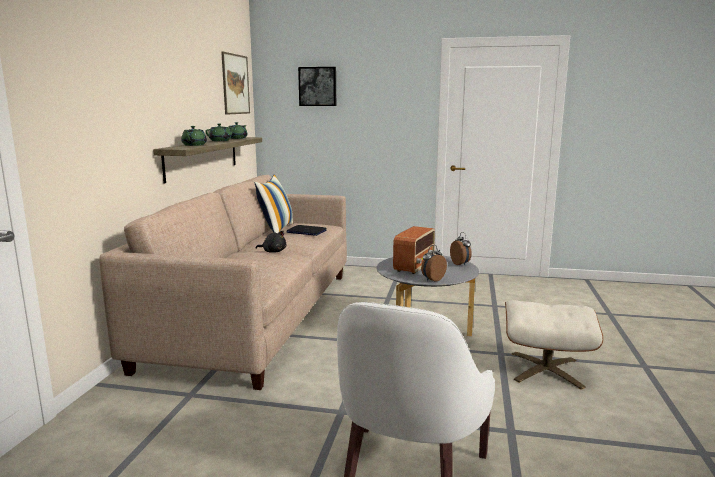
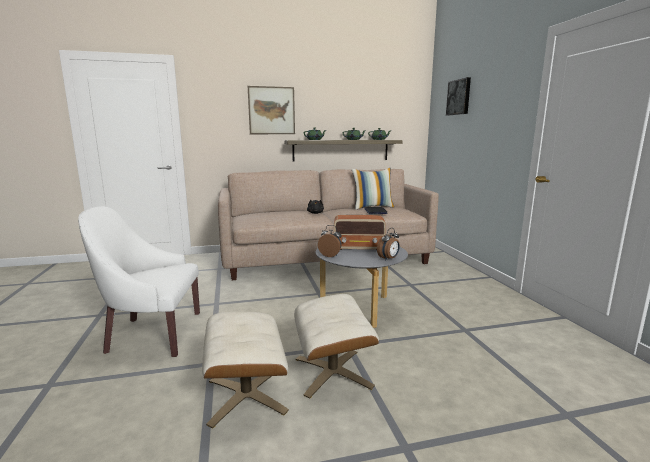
camera: 65 degrees right, 0 degrees up
picture [221,52,250,115] -> picture moved to [248,86,295,134]
none -> beige ottoman [202,311,289,429]

